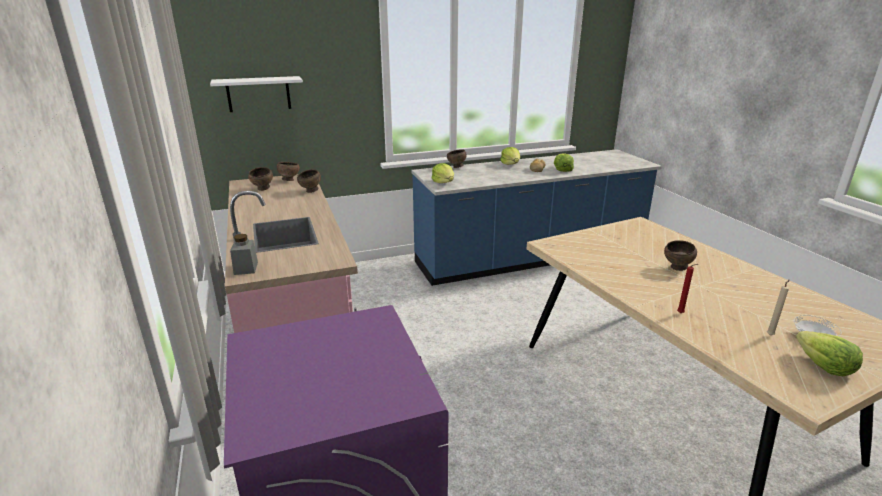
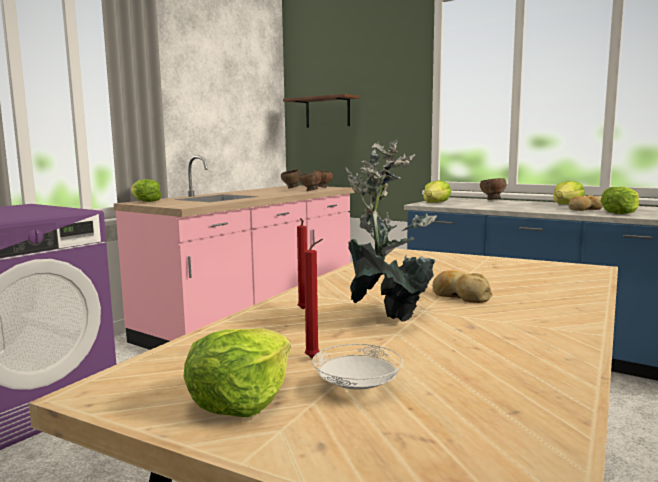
camera: 55 degrees right, 15 degrees down
white shelf [210,76,303,112] -> brown shelf [283,94,359,128]
grey jar [230,234,258,275] -> lettuce [131,179,162,202]
brown bowl [664,240,697,271] -> bread [433,270,493,303]
beige candle [767,280,789,335] -> red candle [304,239,323,358]
none -> potted plant [345,139,437,322]

